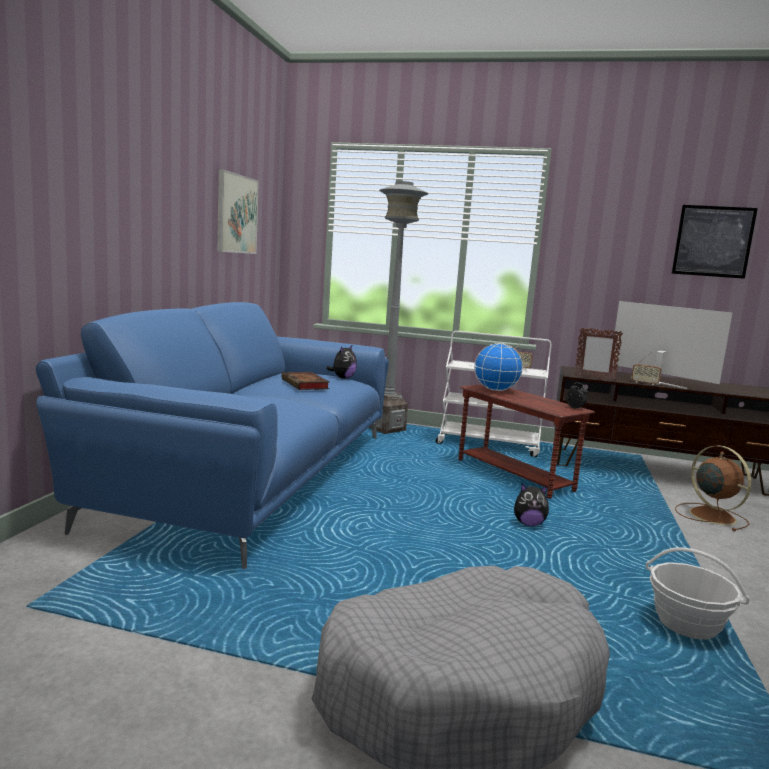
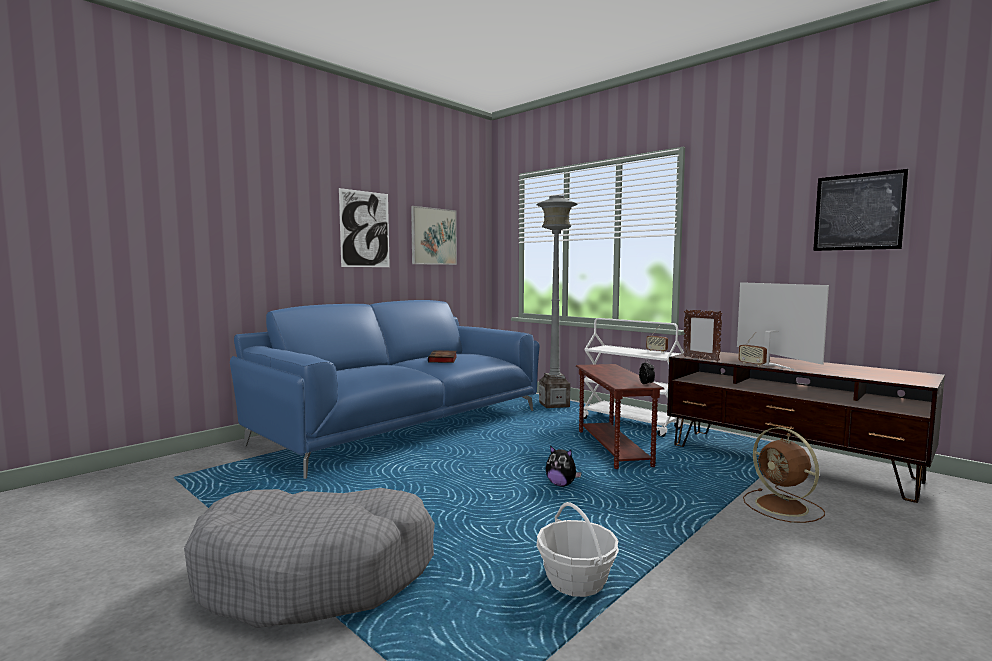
camera: 30 degrees right, 5 degrees down
plush toy [326,344,357,379] -> none
globe [474,343,523,391] -> none
brown fan [675,445,751,531] -> brown fan turned 150 degrees clockwise [743,427,825,523]
none -> picture [339,188,390,267]

